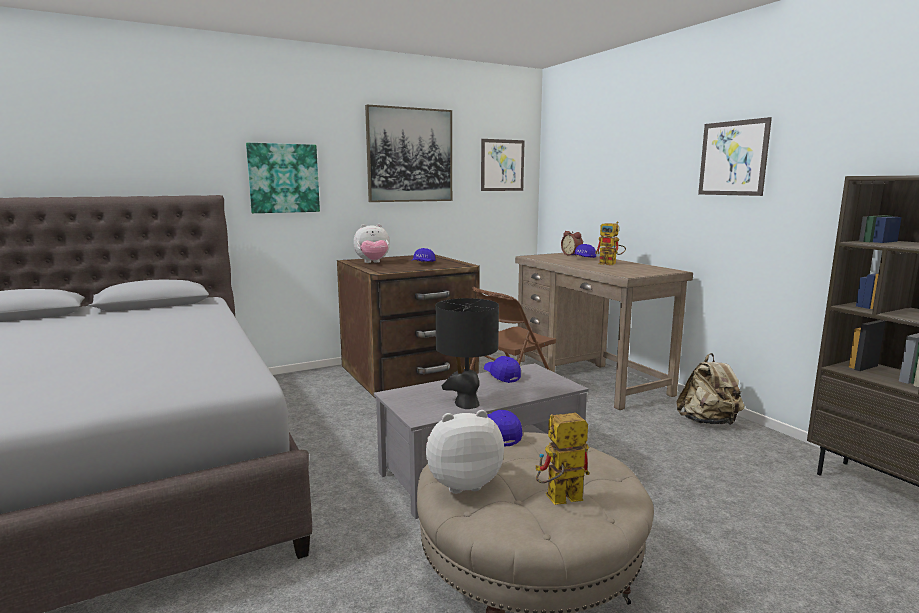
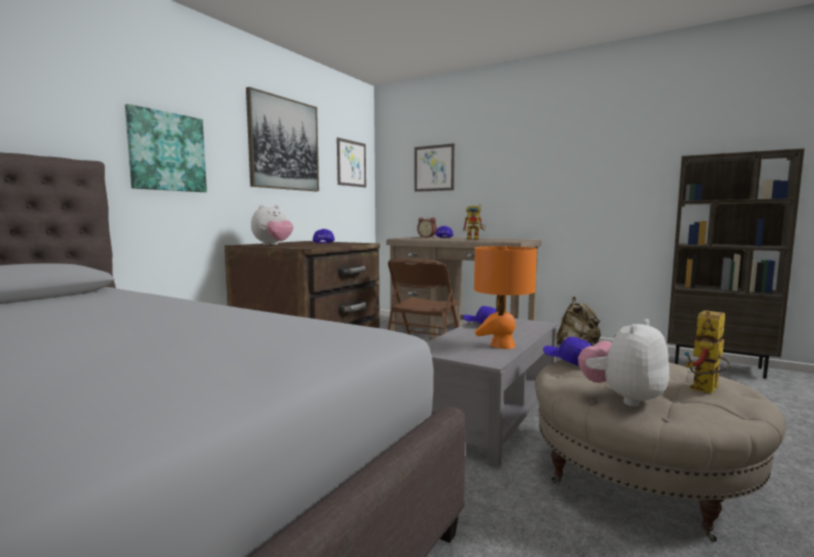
camera: 30 degrees left, 5 degrees down
black table lamp [435,298,499,409] -> orange table lamp [474,246,537,349]
picture [698,117,772,196] -> picture moved to [414,143,455,192]

